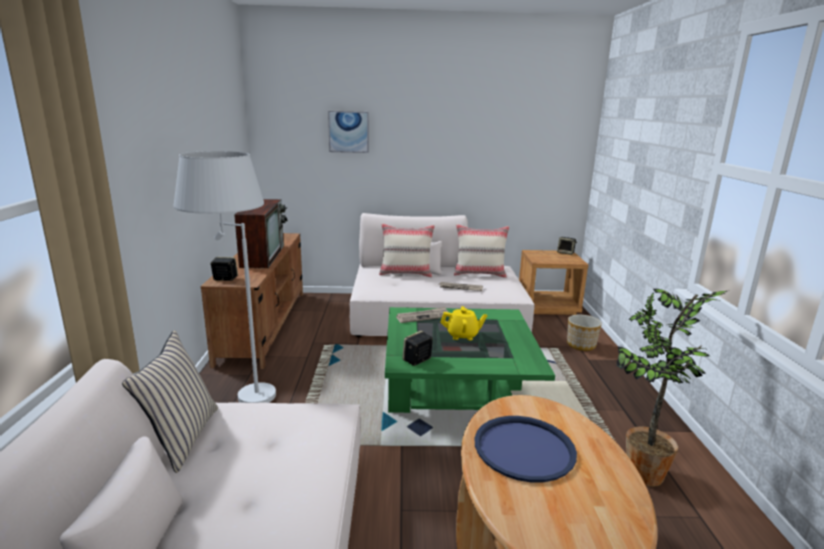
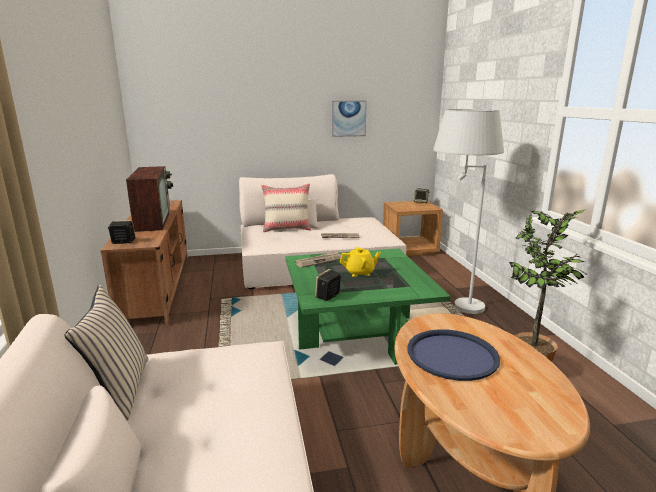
camera: 10 degrees left, 0 degrees up
white floor lamp [174,151,276,403] -> white floor lamp moved to [433,109,504,314]
picture [328,111,369,153] -> picture moved to [332,100,367,137]
beige pillow [454,224,509,278] -> none
planter [567,315,602,351] -> none

